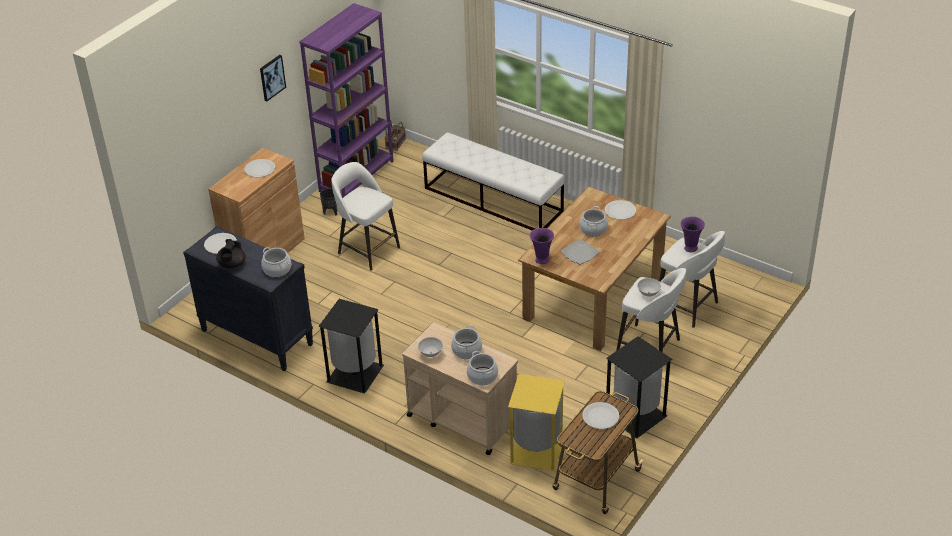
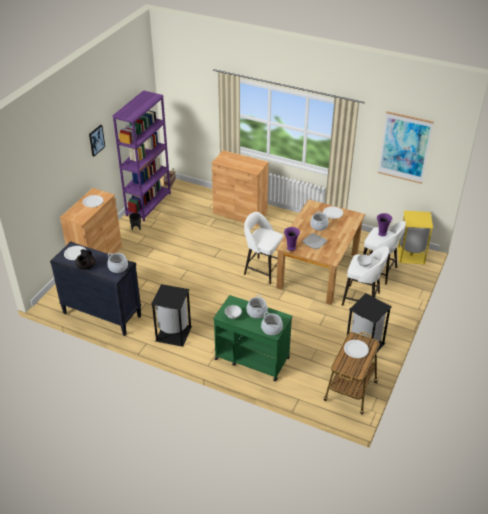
camera: 10 degrees left, 0 degrees up
white stool [331,162,400,271] -> white stool moved to [244,212,283,285]
beige cart [402,322,518,455] -> green cart [213,295,293,381]
white bench [422,132,565,231] -> brown cabinet [212,150,269,226]
yellow trash can [508,374,565,471] -> yellow trash can moved to [398,211,433,264]
none -> picture [378,111,434,184]

